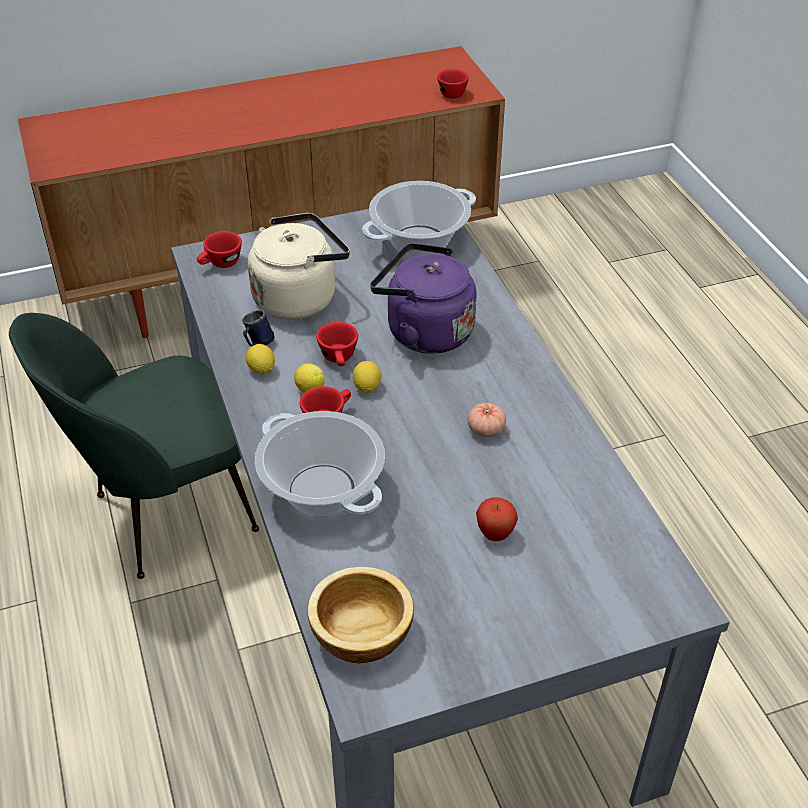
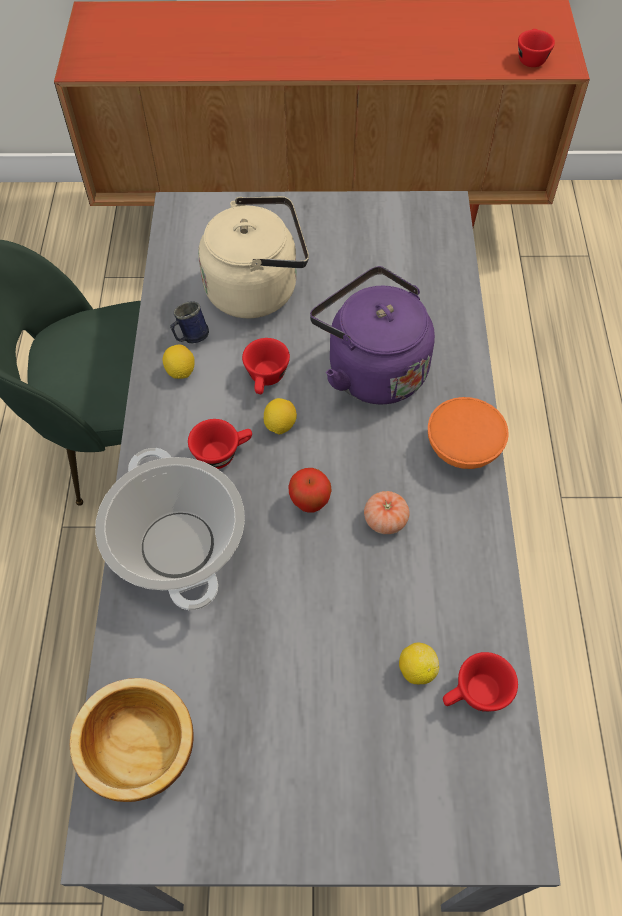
camera: 20 degrees right, 15 degrees up
red cup [197,231,242,268] -> red cup moved to [443,652,518,712]
lemon [294,363,325,393] -> lemon moved to [399,643,439,684]
cooking pot [362,181,476,256] -> none
apple [476,497,518,541] -> apple moved to [289,468,332,513]
none -> orange bowl [428,397,509,469]

